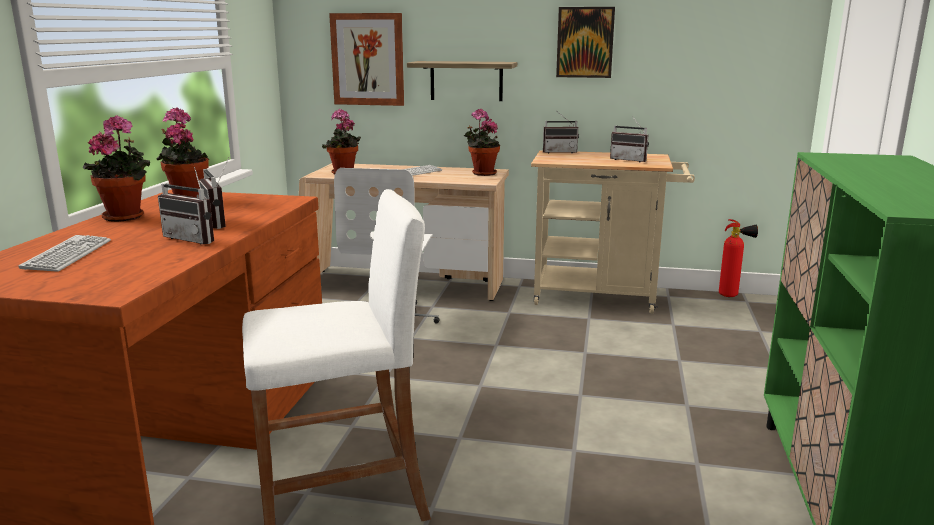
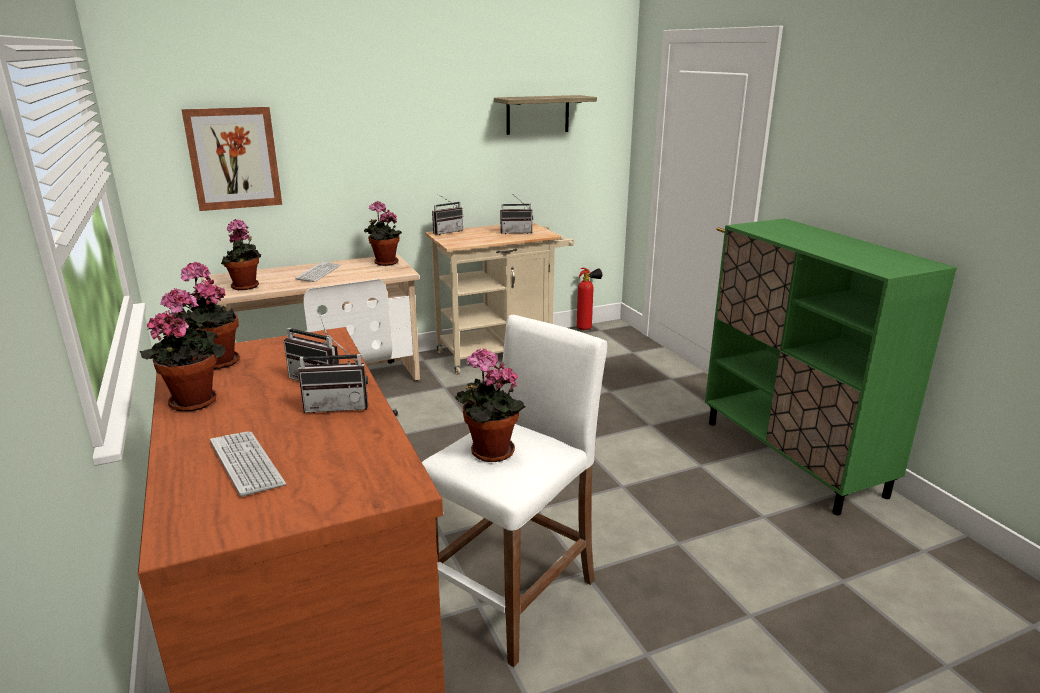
camera: 35 degrees left, 5 degrees up
shelf [407,61,517,101] -> shelf moved to [494,95,597,135]
picture [556,7,615,78] -> none
none -> potted plant [455,348,525,462]

